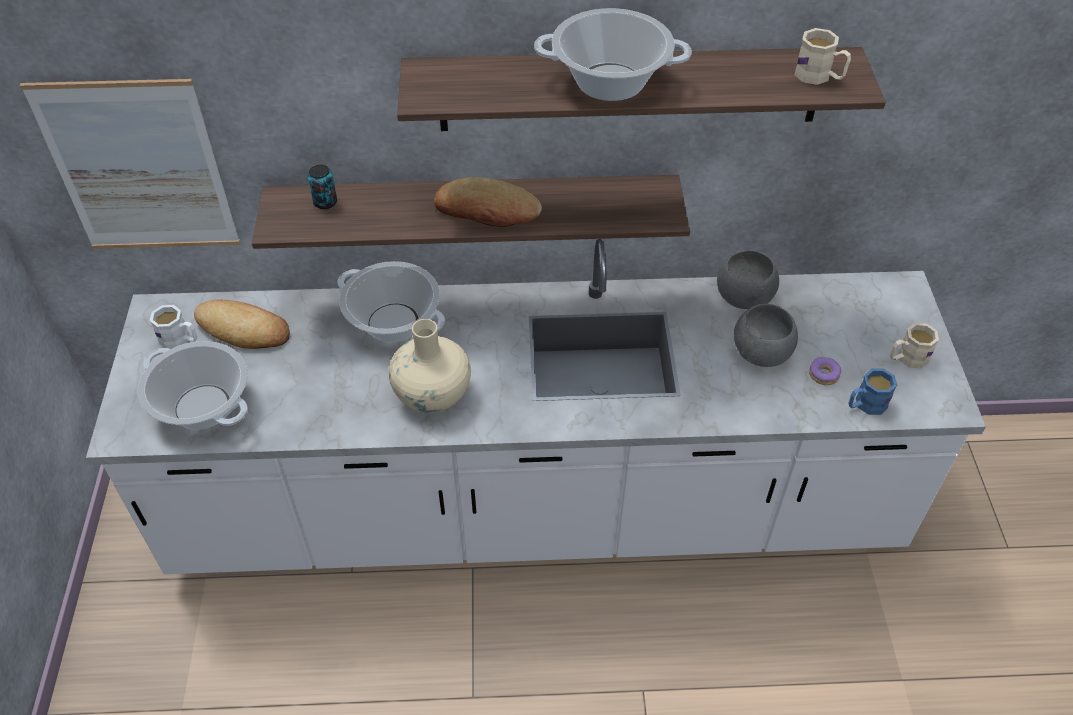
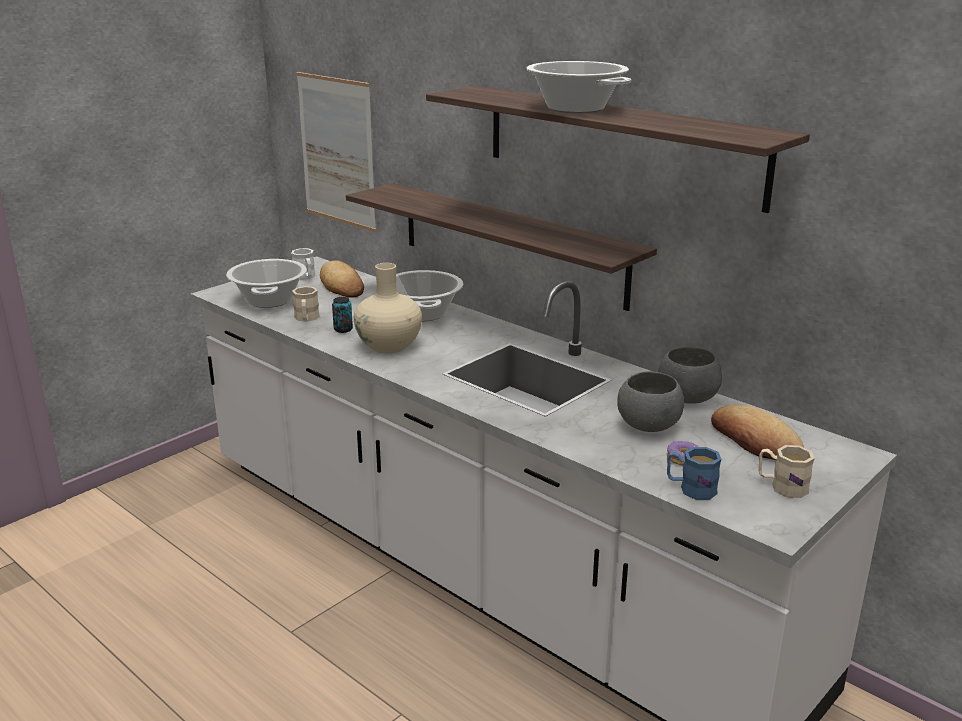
camera: 45 degrees right, 25 degrees down
can [308,165,337,209] -> can moved to [332,297,353,333]
bread [434,177,542,227] -> bread moved to [711,404,804,460]
beige mug [795,28,851,85] -> beige mug moved to [292,286,320,322]

